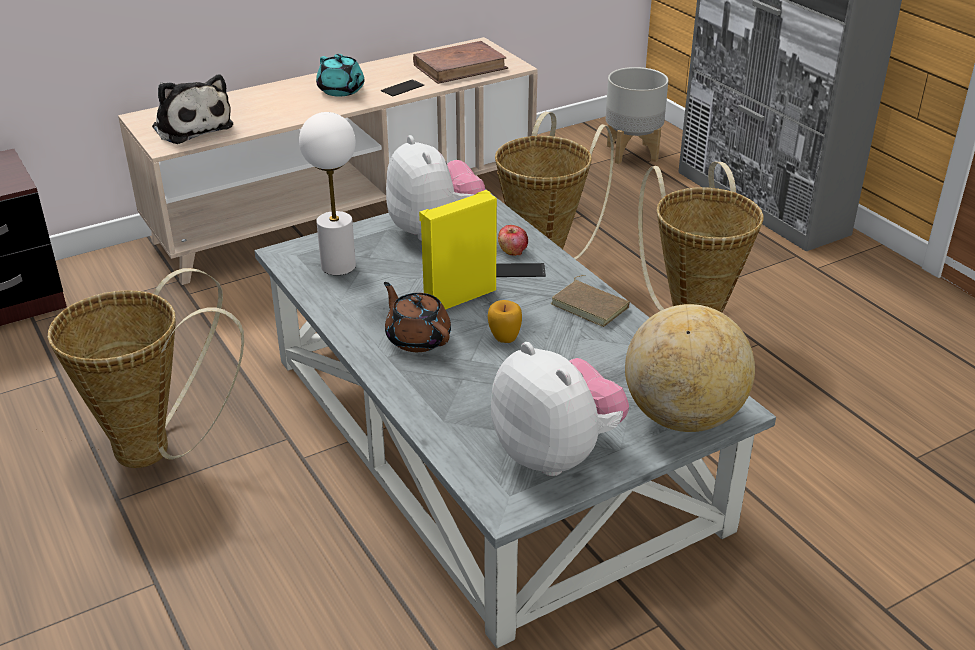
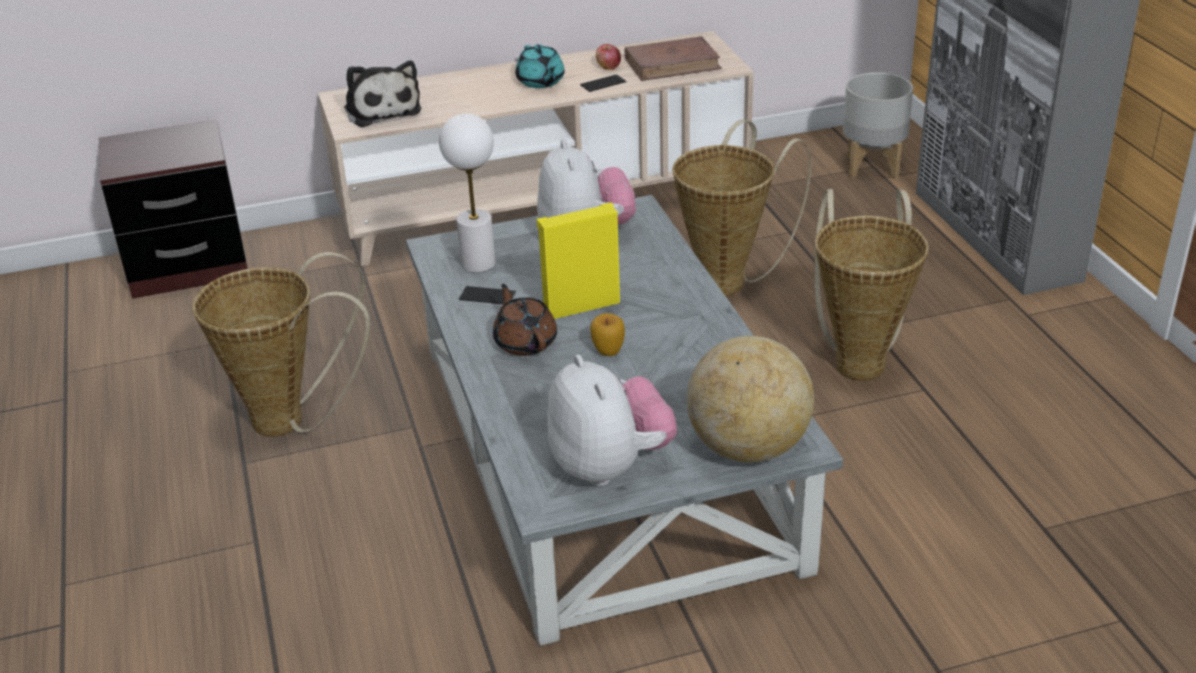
camera: 15 degrees right, 0 degrees up
phone [496,263,546,277] -> phone moved to [459,286,516,304]
apple [498,225,528,256] -> apple moved to [596,44,621,70]
brown book [551,275,630,327] -> none

